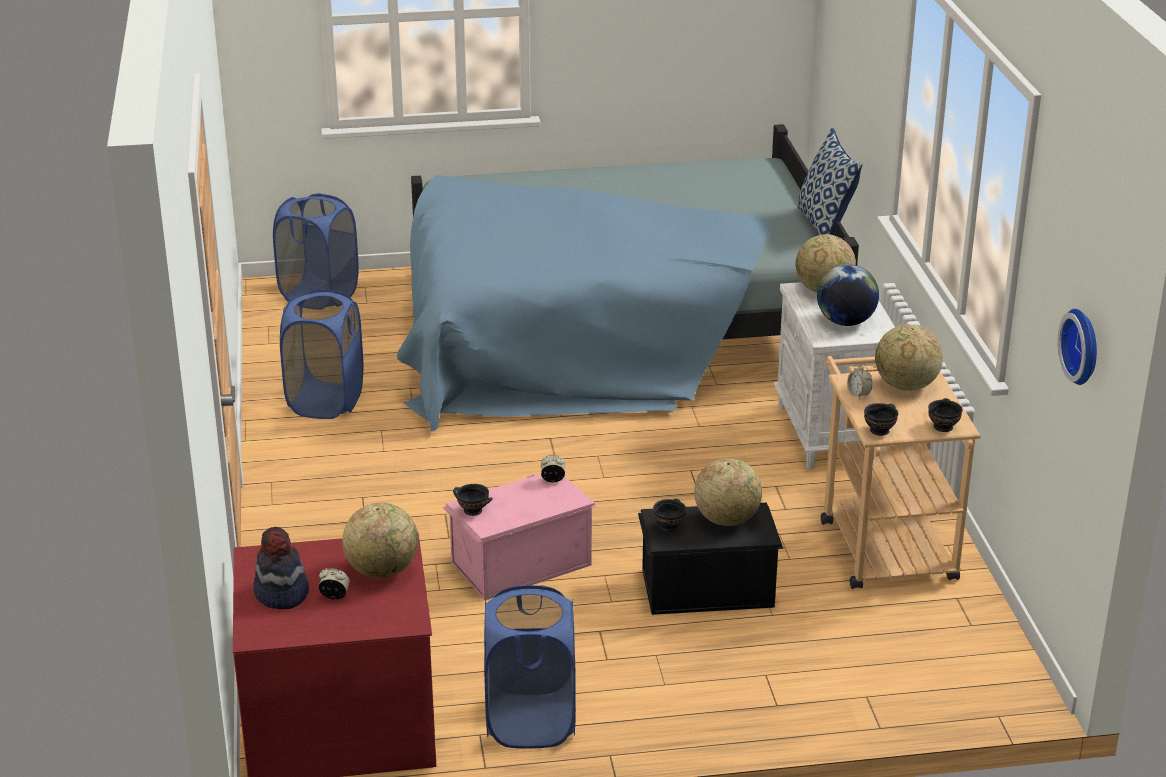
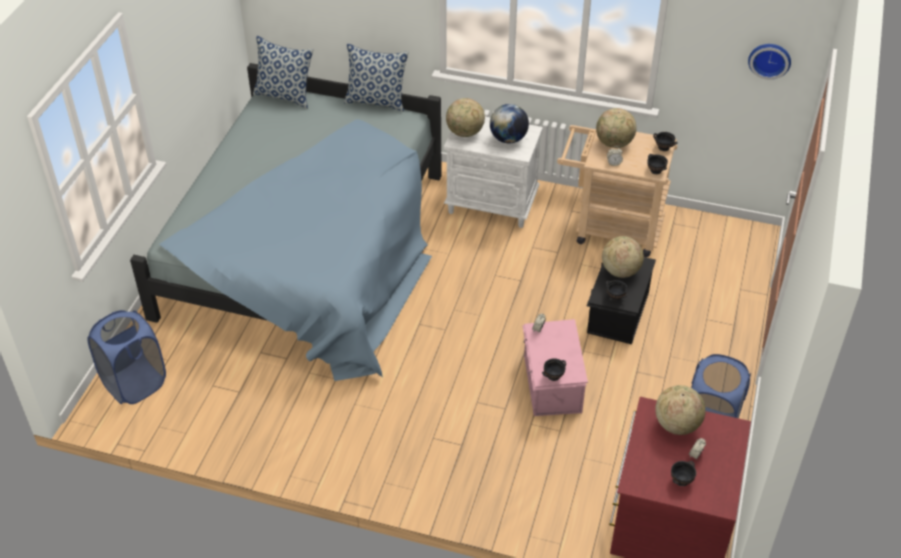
camera: 65 degrees left, 15 degrees up
hat [253,527,309,609] -> black bowl [671,461,696,486]
blue laundry basket [280,289,363,419] -> none
none -> pillow [253,36,313,109]

